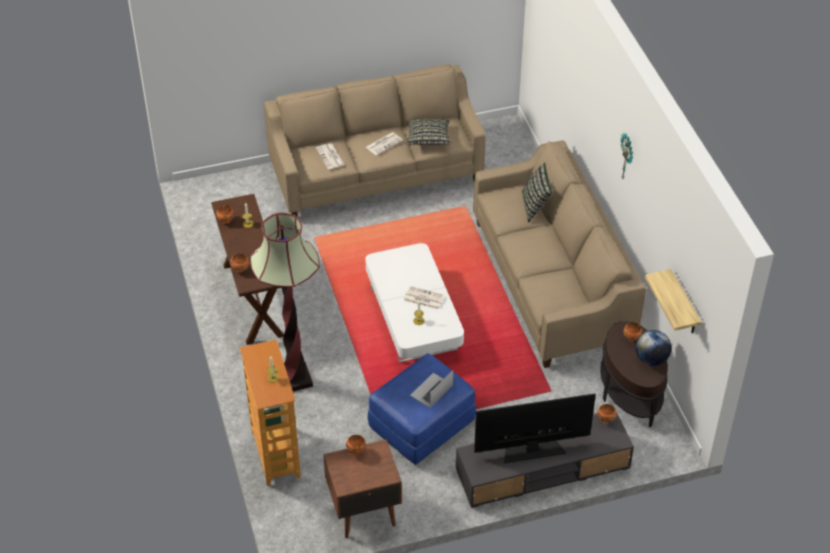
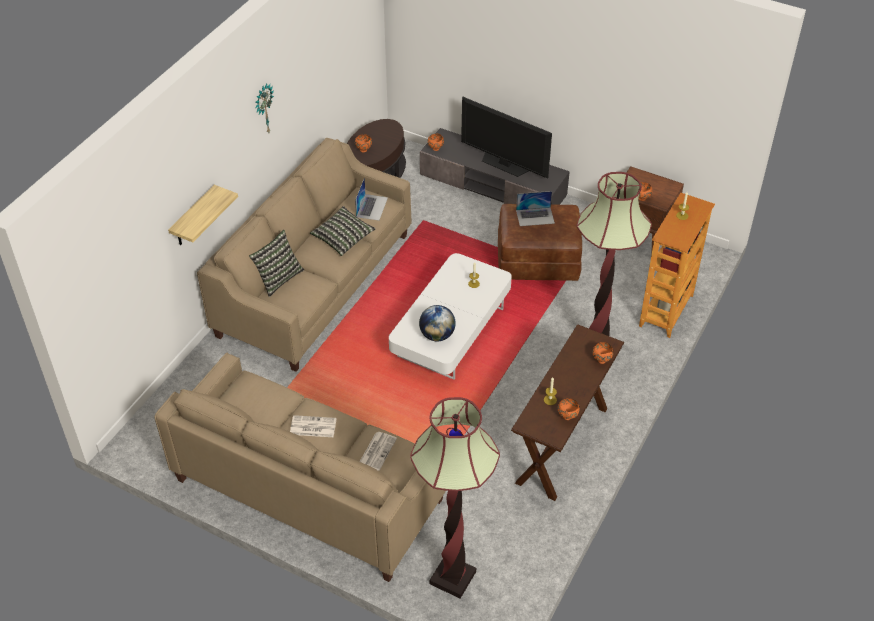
camera: 135 degrees left, 0 degrees up
blue ottoman [367,354,476,465] -> brown ottoman [498,204,582,281]
newspaper [403,286,445,310] -> none
pillow [407,119,451,145] -> pillow moved to [310,206,376,256]
globe [636,330,672,366] -> globe moved to [419,305,456,341]
shelf [645,269,701,334] -> shelf moved to [168,185,238,246]
none -> laptop [355,177,388,221]
none -> floor lamp [410,397,500,598]

